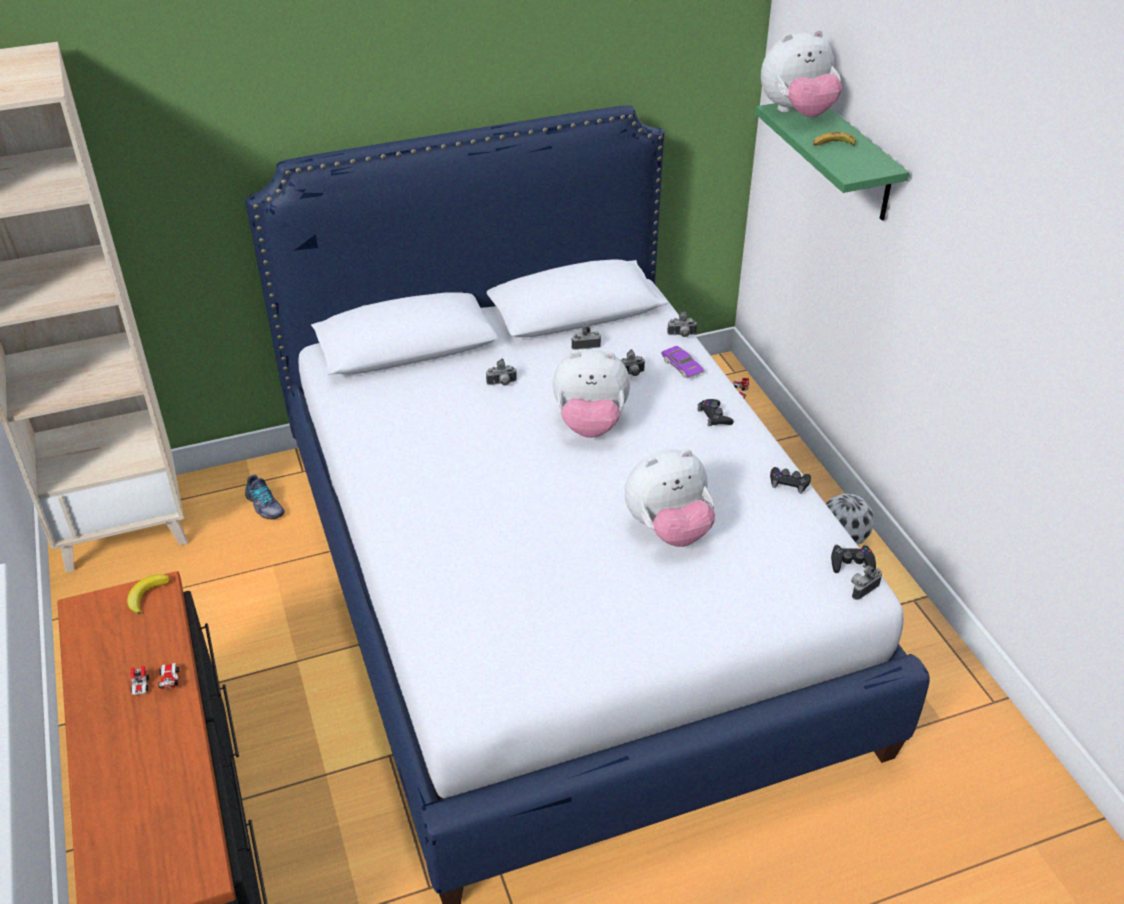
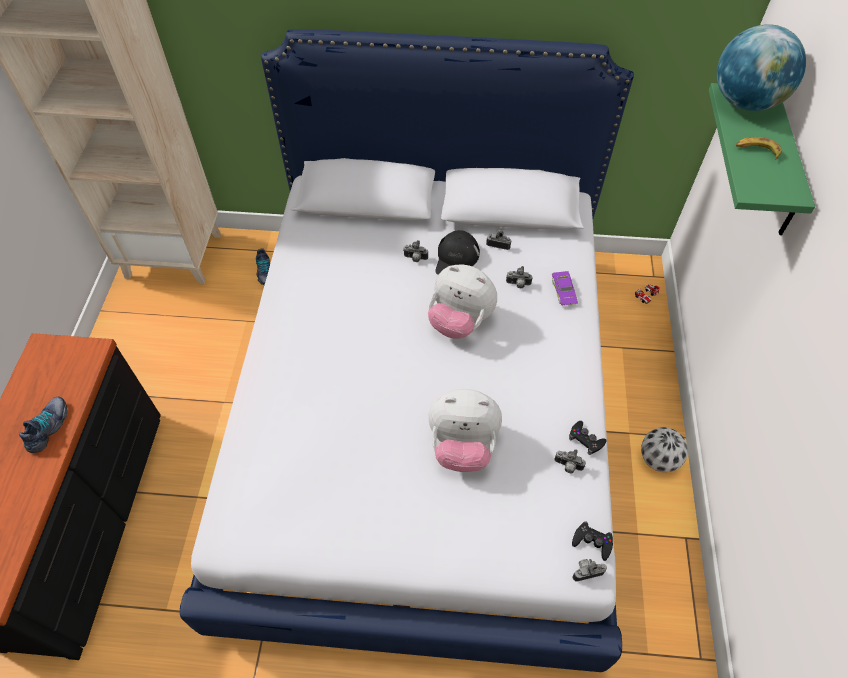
camera: 25 degrees right, 15 degrees up
banana [127,574,170,615] -> none
toy car [130,663,179,695] -> shoe [19,397,67,453]
camera [667,311,697,337] -> camera moved to [555,449,586,473]
black game controller [698,399,734,426] -> none
plush toy [761,29,842,117] -> globe [717,24,806,111]
none -> black cap [435,230,480,275]

